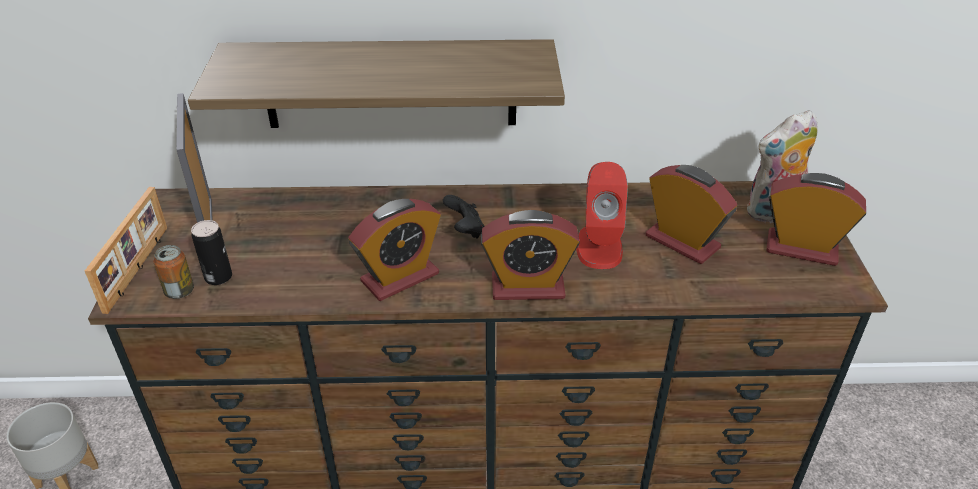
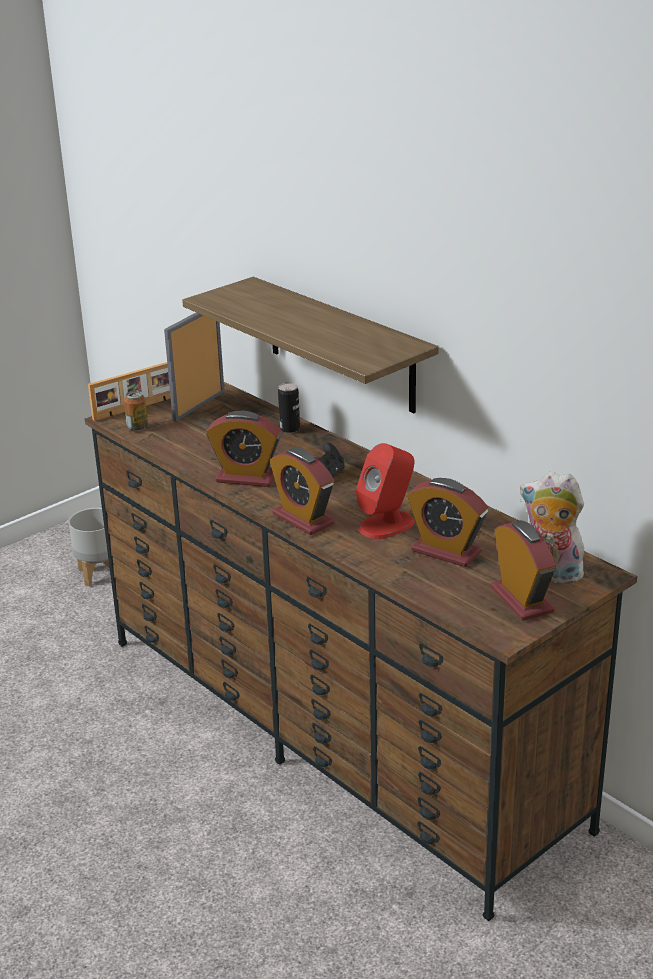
camera: 50 degrees right, 10 degrees down
can [191,220,232,285] -> can moved to [278,383,300,433]
alarm clock [646,165,737,264] -> alarm clock turned 120 degrees clockwise [407,478,488,567]

